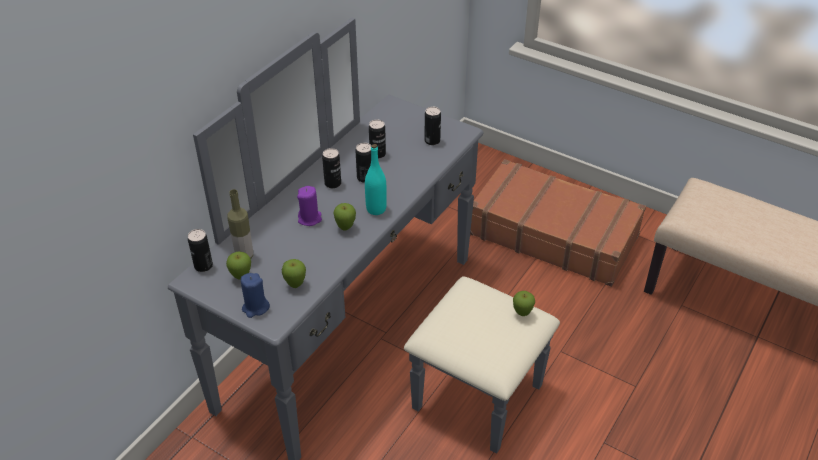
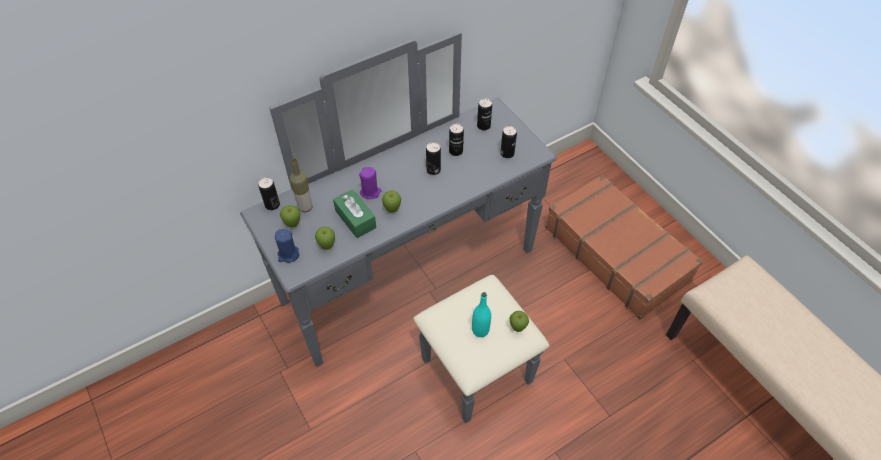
camera: 25 degrees right, 10 degrees up
can [322,148,341,188] -> can moved to [477,98,492,130]
turquoise bottle [365,144,387,215] -> turquoise bottle moved to [472,292,491,337]
none -> green tissue box [333,189,376,238]

